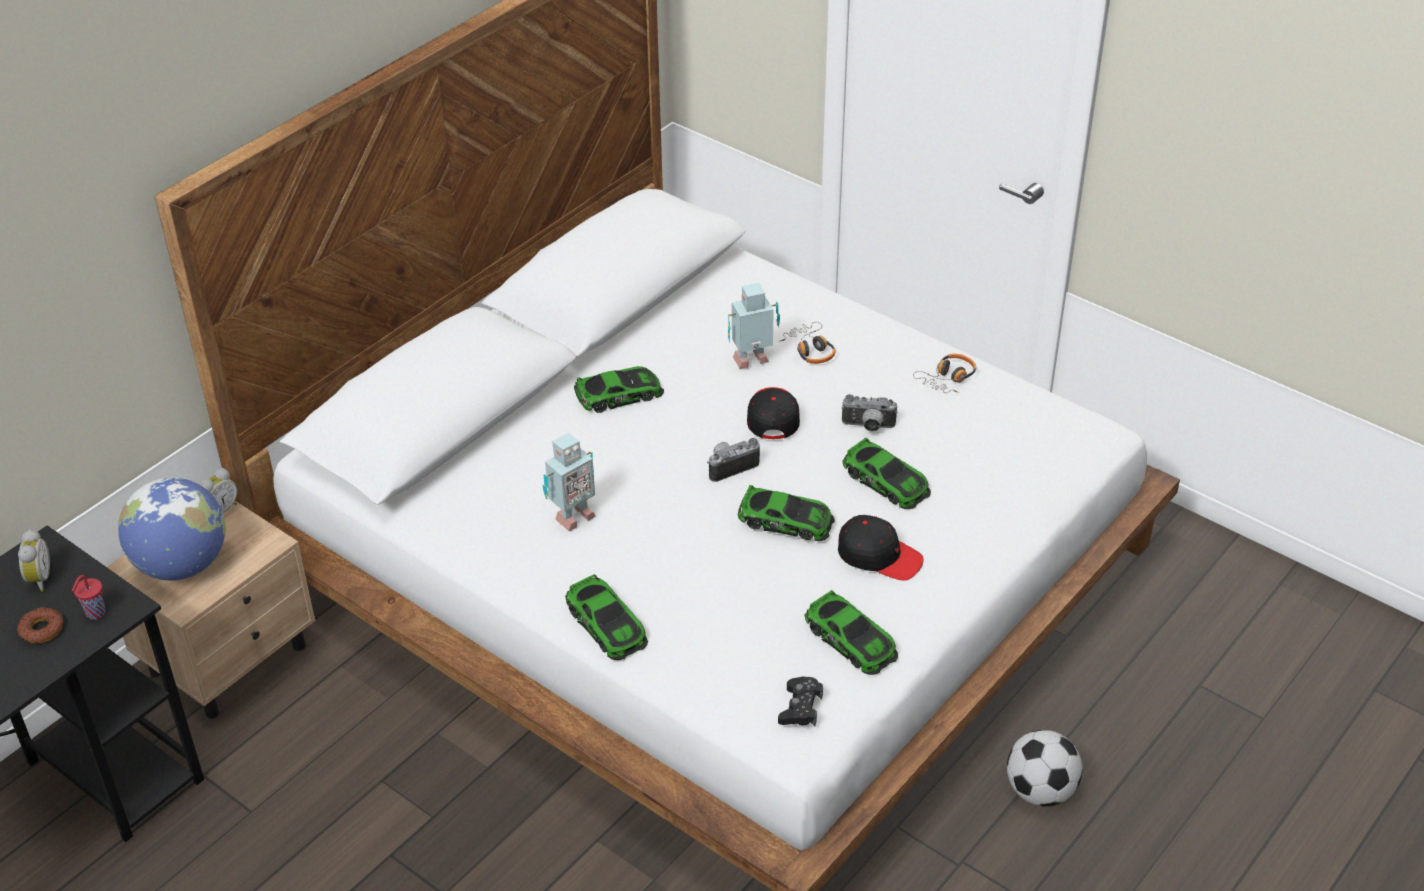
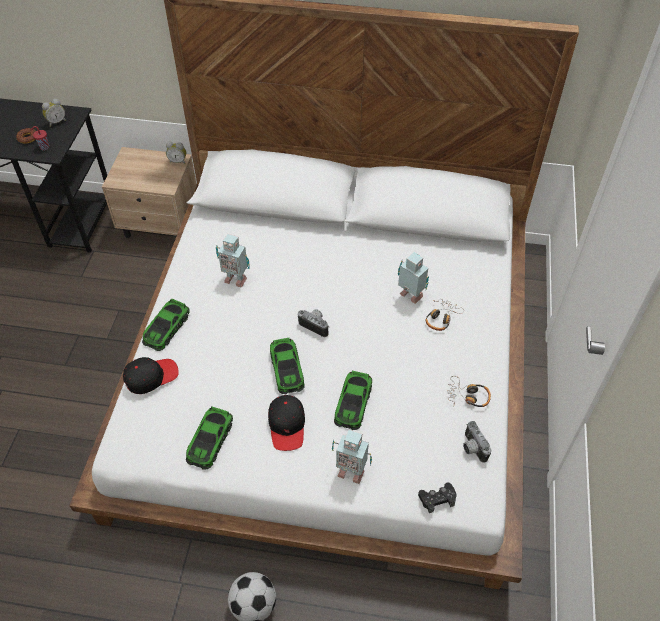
camera: 60 degrees right, 10 degrees up
globe [118,477,226,581] -> none
toy car [574,366,664,413] -> none
black cap [747,387,800,439] -> black cap moved to [123,357,179,394]
black game controller [778,676,823,726] -> black game controller moved to [418,482,457,513]
camera [842,394,897,432] -> camera moved to [463,421,491,463]
none -> toy robot [332,430,372,484]

